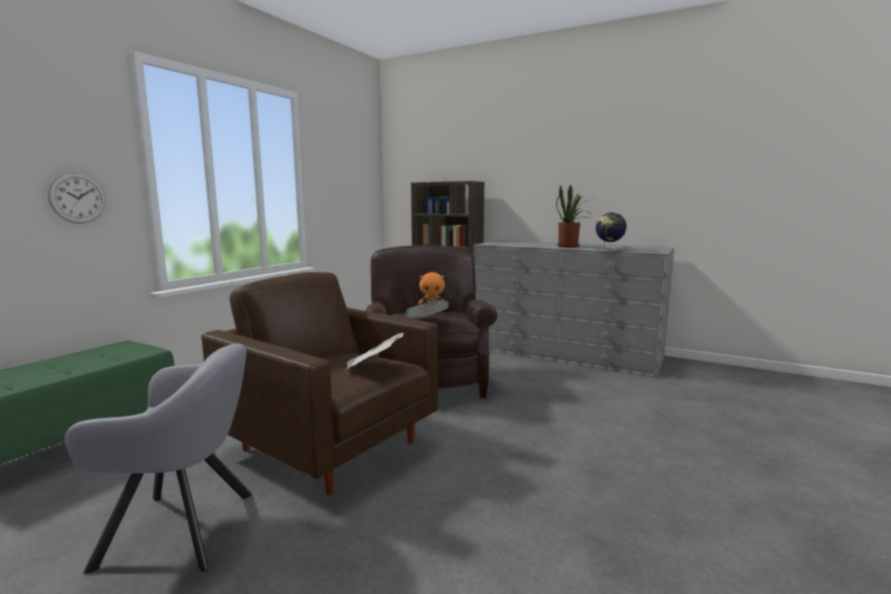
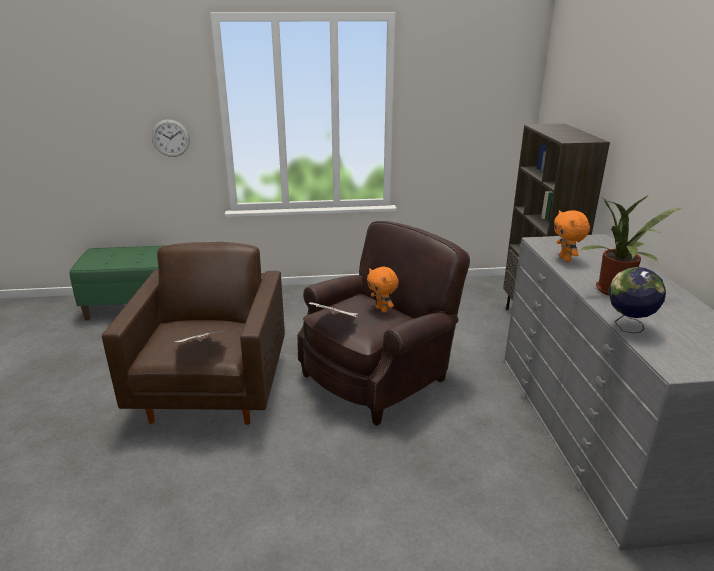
camera: 55 degrees right, 15 degrees up
grey armchair [65,343,252,575] -> none
none -> orange plush toy [554,210,590,262]

